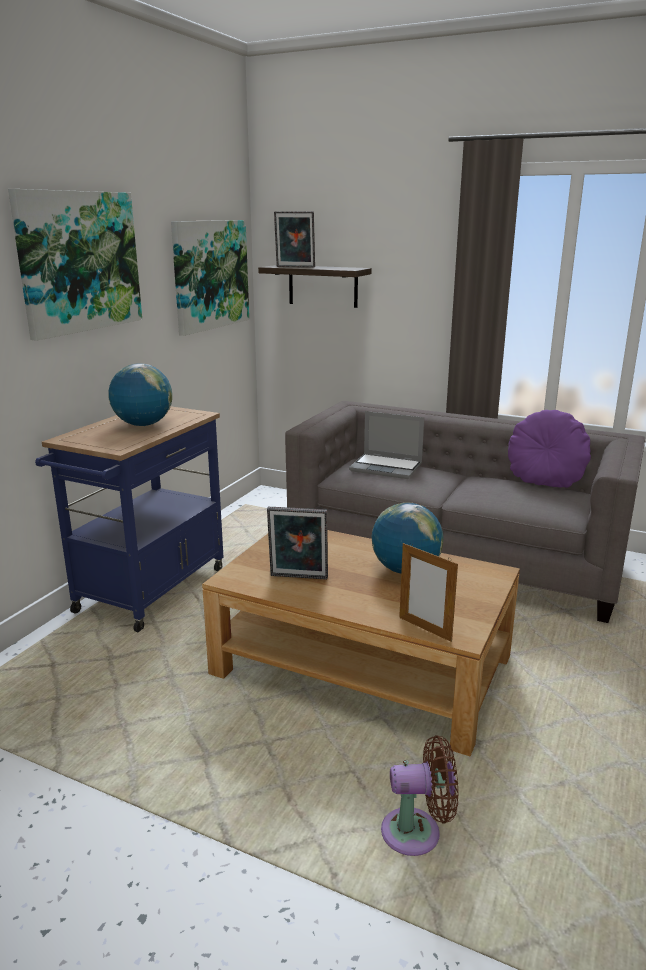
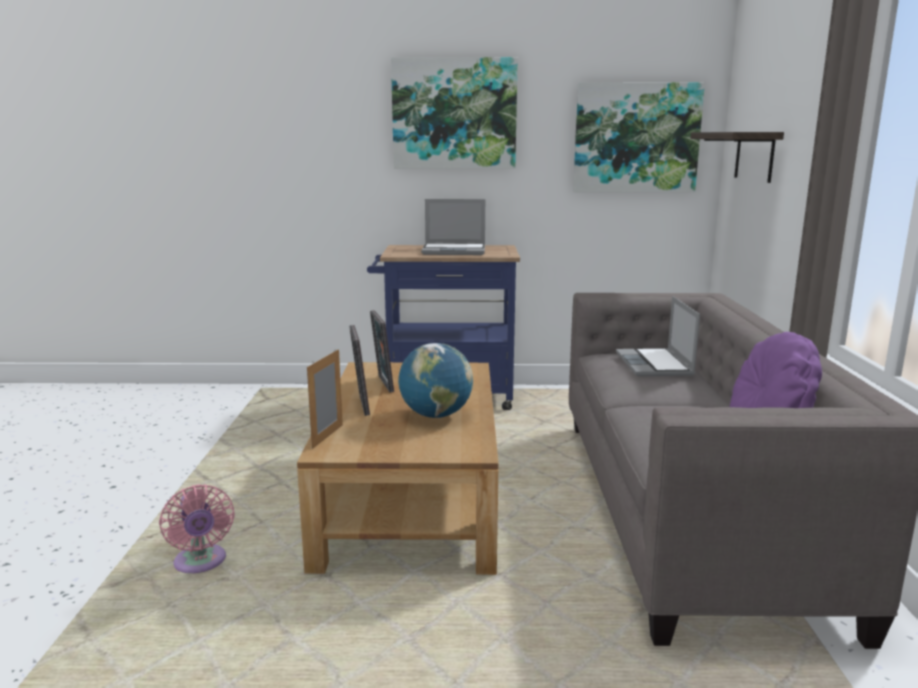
camera: 65 degrees right, 5 degrees down
globe [108,363,172,426] -> laptop [421,199,485,255]
picture frame [274,211,315,268] -> picture frame moved to [349,325,370,416]
brown fan [381,735,459,856] -> pink fan [159,484,235,573]

